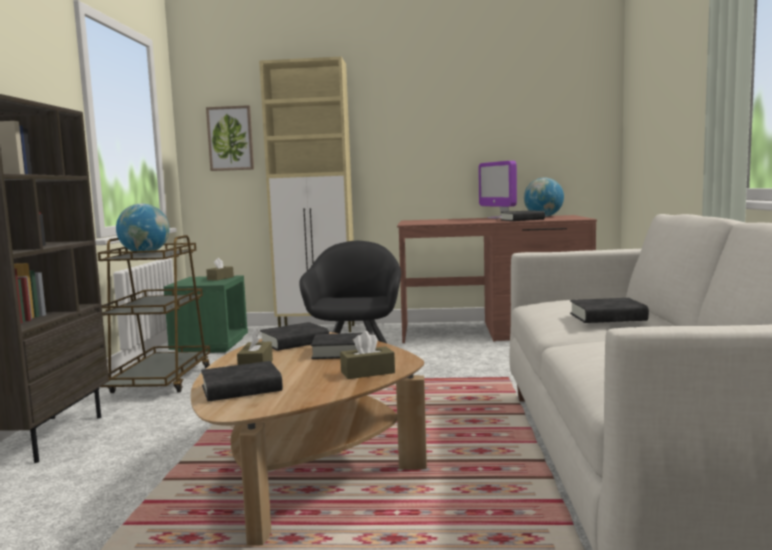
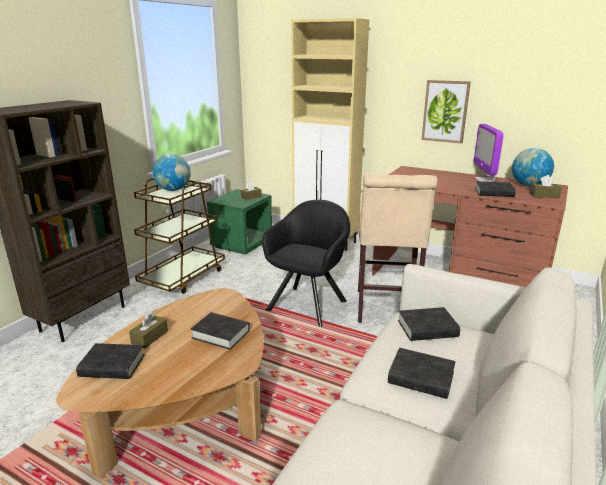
camera: 25 degrees right, 15 degrees up
picture [206,105,254,171] -> picture moved to [422,80,471,143]
black book [260,322,329,351] -> black book moved to [398,307,460,341]
brown tissue box [340,331,395,379] -> brown tissue box moved to [530,175,562,198]
none -> beige stool [358,173,438,323]

